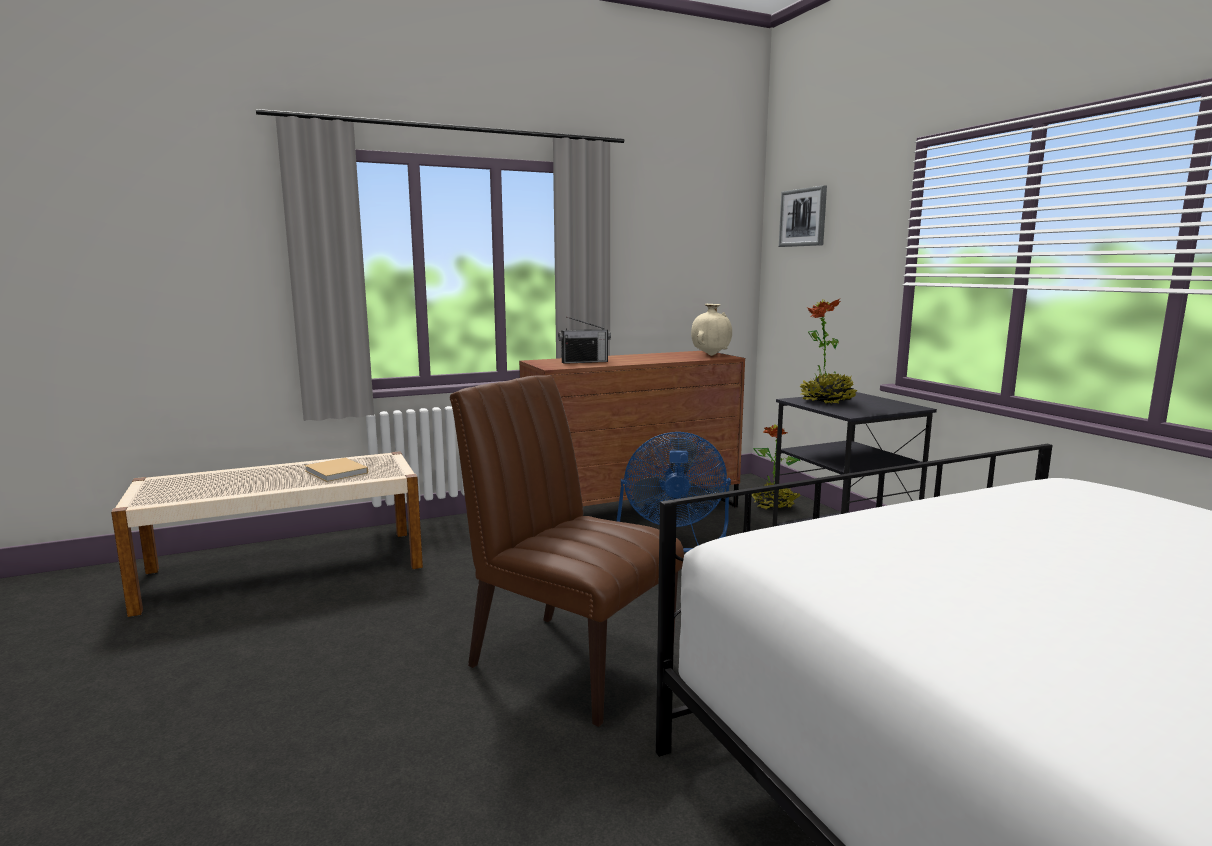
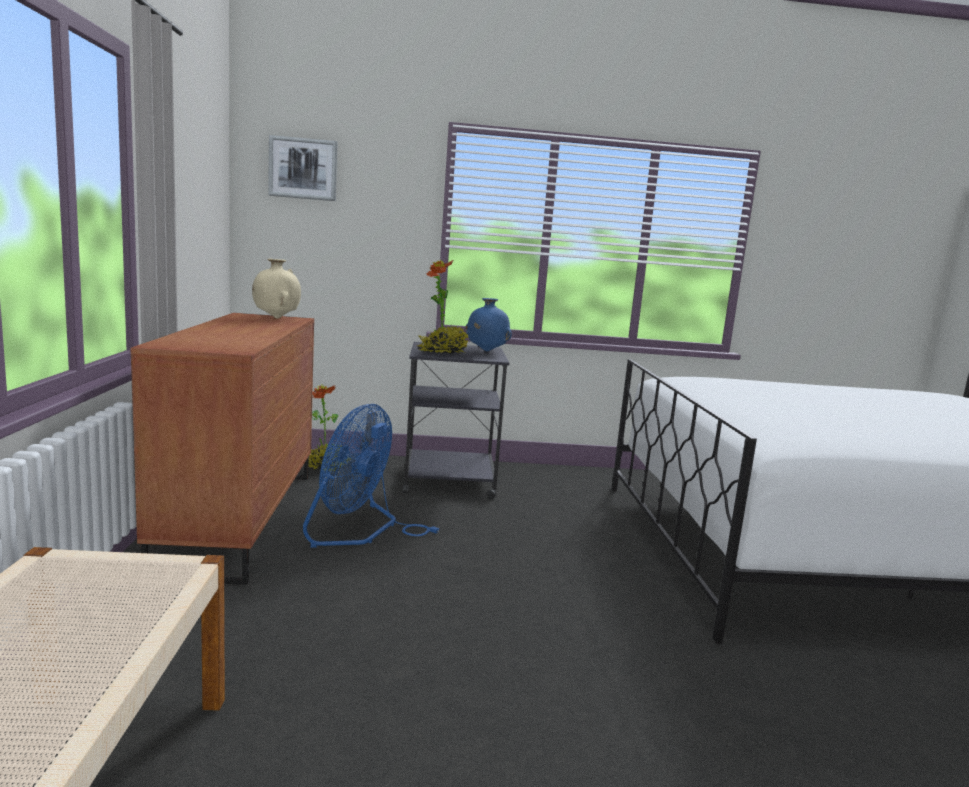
camera: 70 degrees left, 0 degrees up
beige book [304,458,368,482] -> none
brown chair [450,375,684,727] -> none
radio [558,316,611,364] -> none
none -> blue vase [465,298,512,351]

